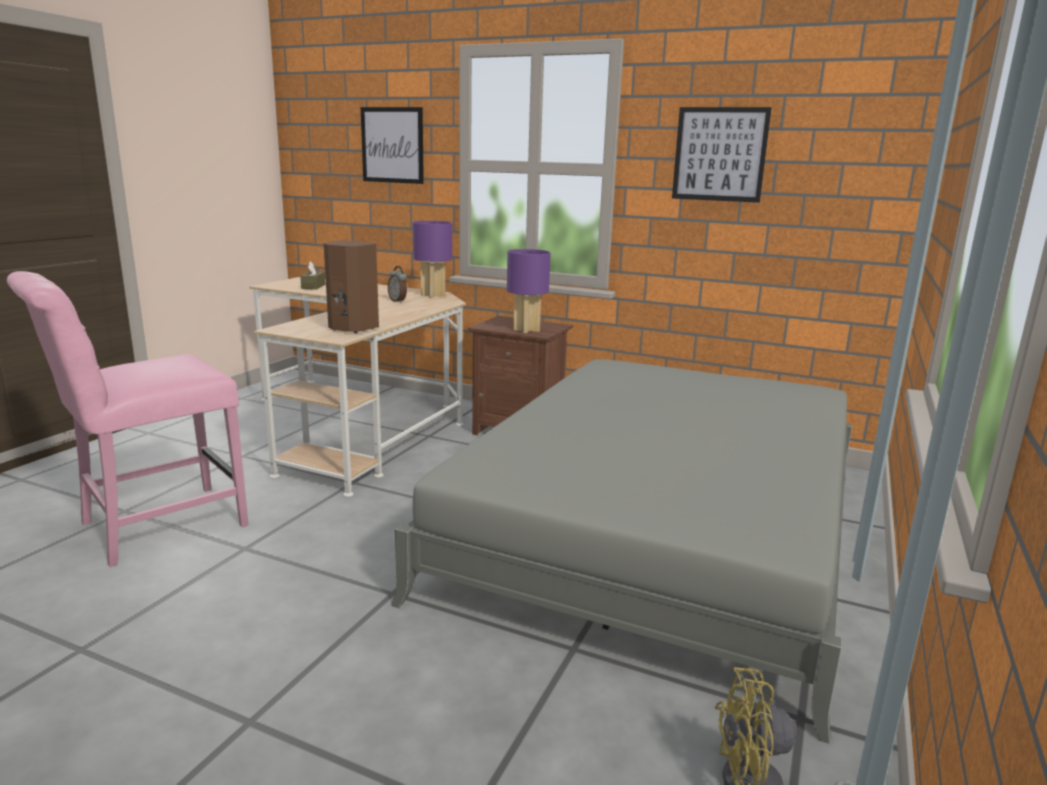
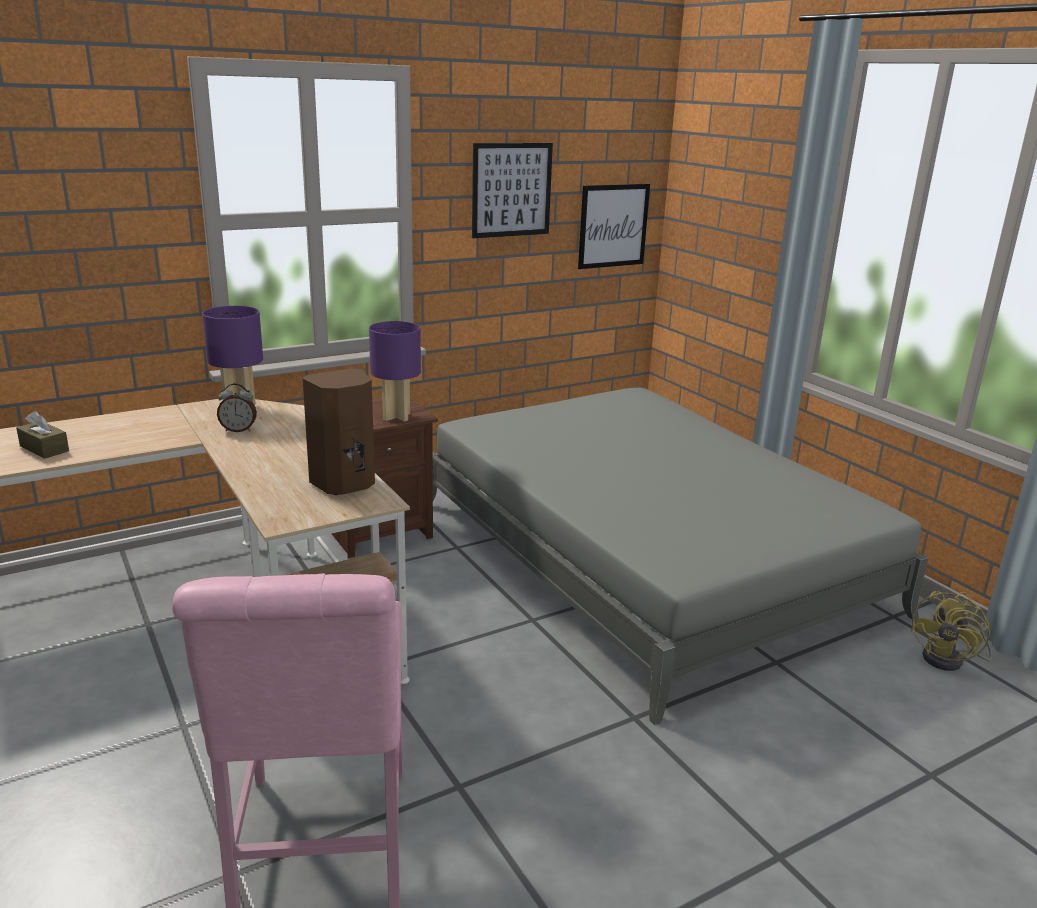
camera: 55 degrees left, 5 degrees up
picture [361,107,424,184] -> picture moved to [578,184,650,269]

